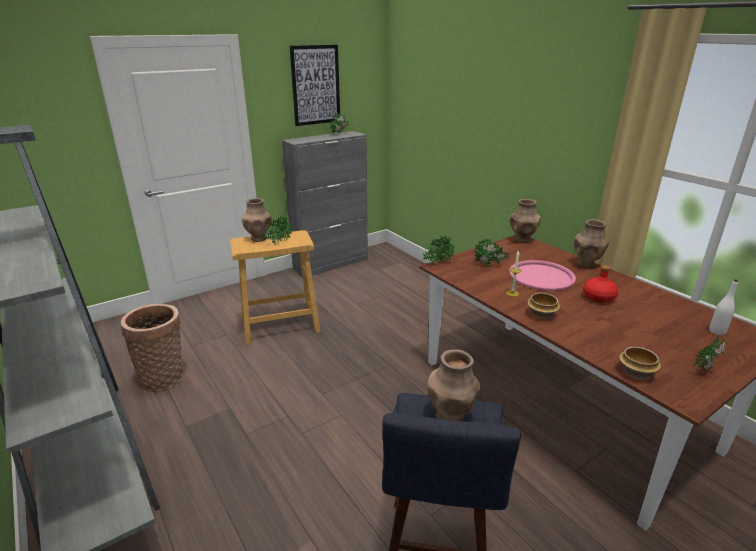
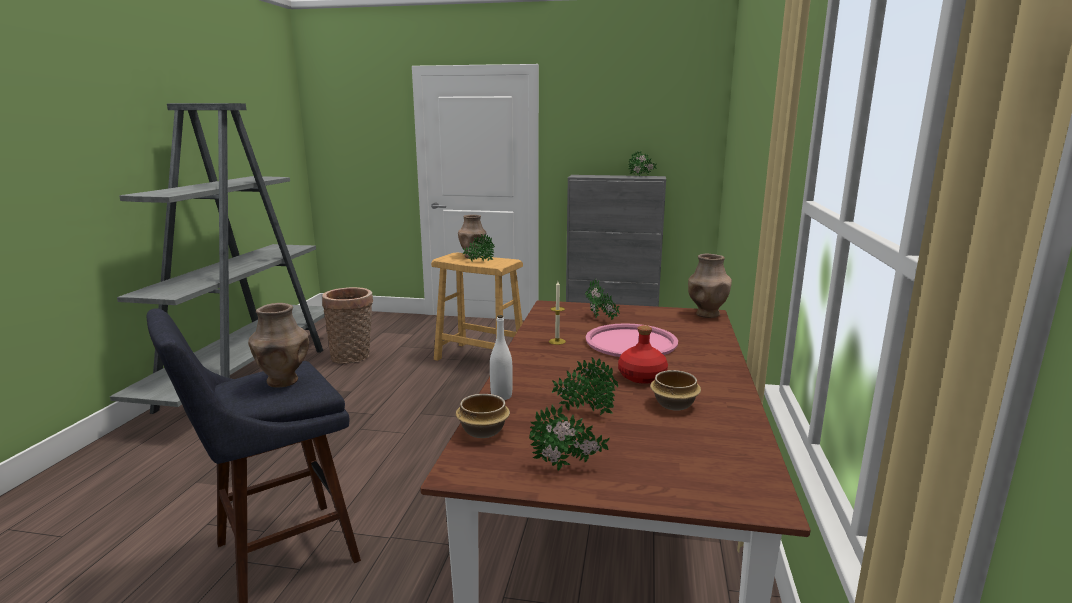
camera: 45 degrees right, 10 degrees down
picture [290,45,340,126] -> none
potted plant [423,235,455,266] -> potted plant moved to [552,357,618,415]
bowl [527,293,560,319] -> bowl moved to [650,370,701,411]
brown vase [574,219,609,268] -> none
white bottle [709,279,738,335] -> white bottle moved to [490,315,513,400]

